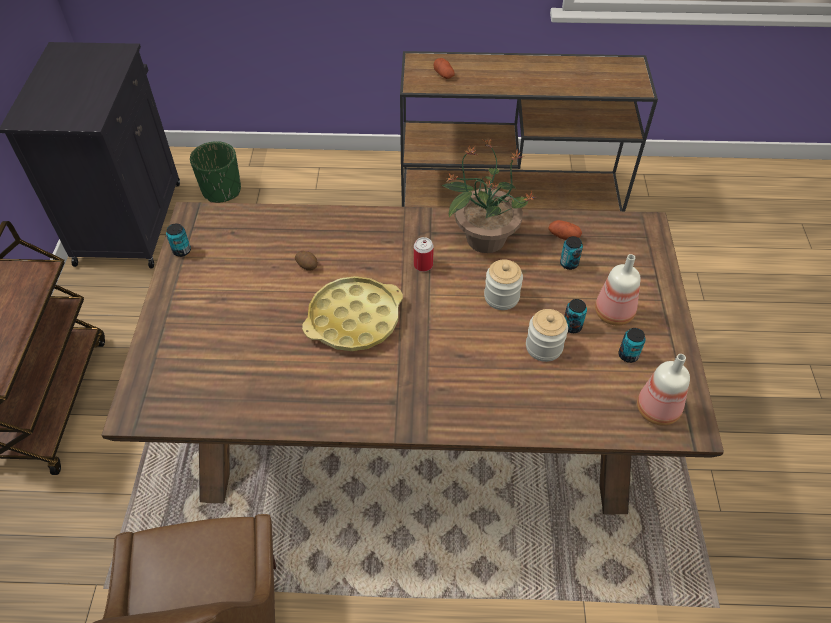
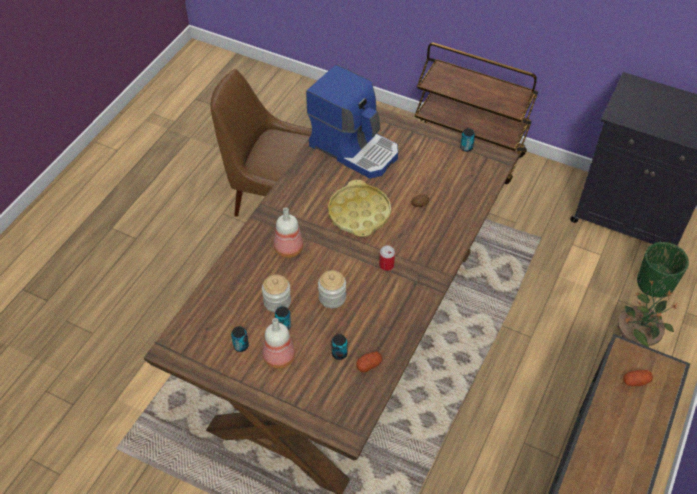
camera: 115 degrees right, 0 degrees up
potted plant [441,138,536,253] -> potted plant moved to [617,280,677,347]
bottle [637,354,690,426] -> bottle moved to [274,208,303,258]
none -> coffee machine [306,64,398,179]

